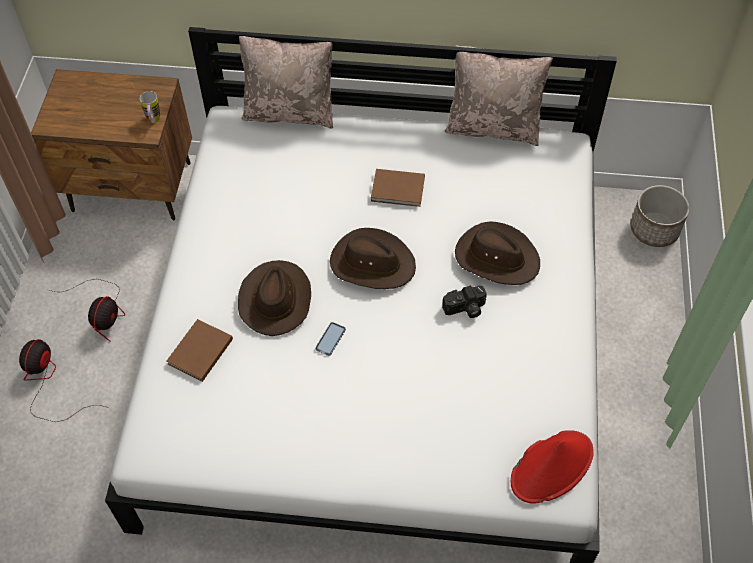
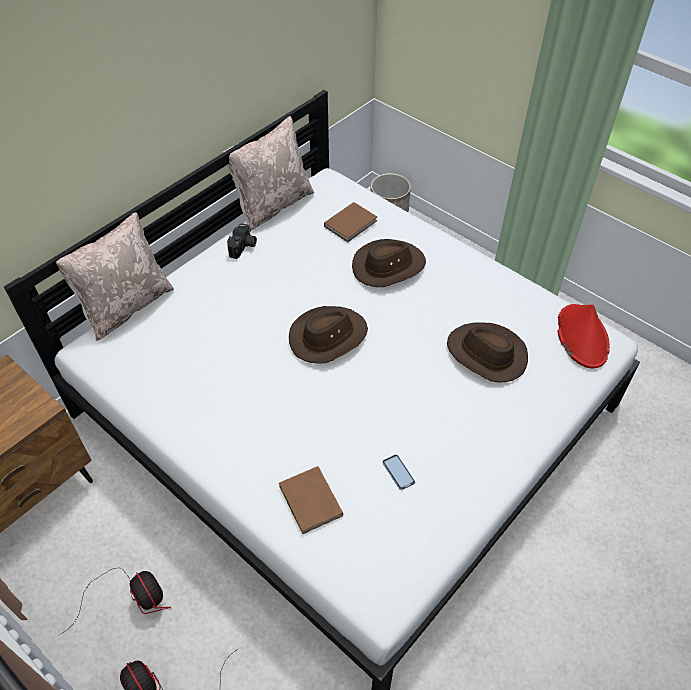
camera: 55 degrees left, 5 degrees down
mug [140,91,160,123] -> none
brown hat [238,260,311,336] -> brown hat moved to [447,323,528,382]
phone [315,322,346,356] -> phone moved to [382,454,415,490]
brown book [371,169,425,207] -> brown book moved to [324,202,377,242]
camera [442,286,487,318] -> camera moved to [227,223,257,259]

